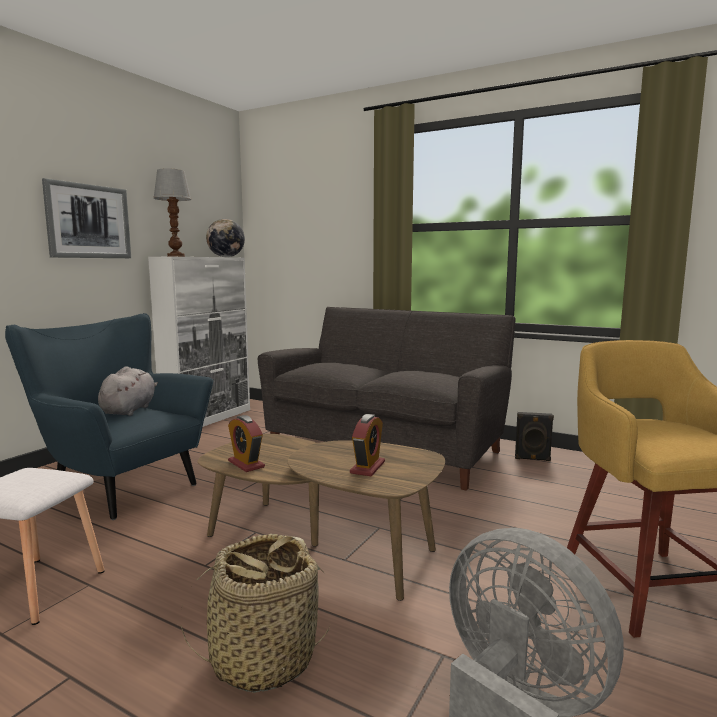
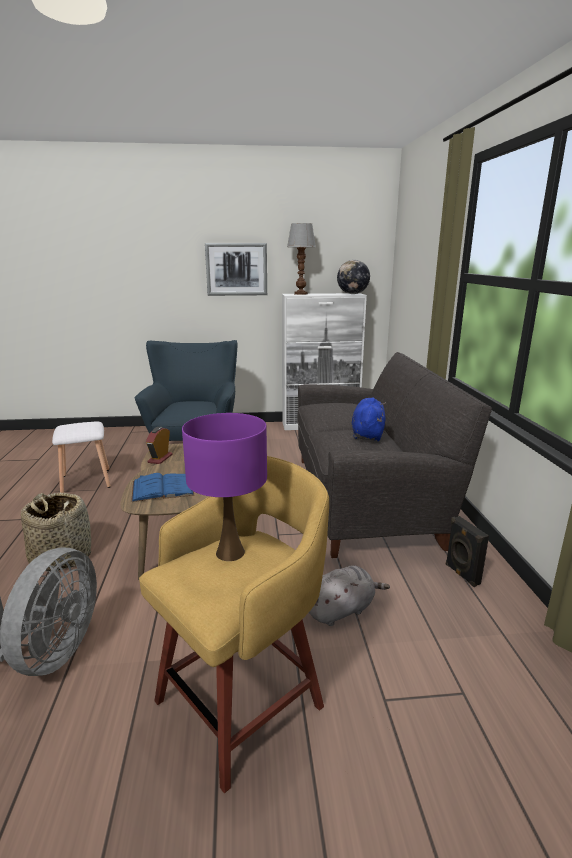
camera: 55 degrees right, 10 degrees up
grey plush toy [98,366,158,416] -> grey plush toy moved to [309,566,390,626]
alarm clock [350,414,385,476] -> blue book [131,473,194,502]
none -> purple table lamp [182,413,267,561]
none -> blue plush toy [352,397,386,441]

